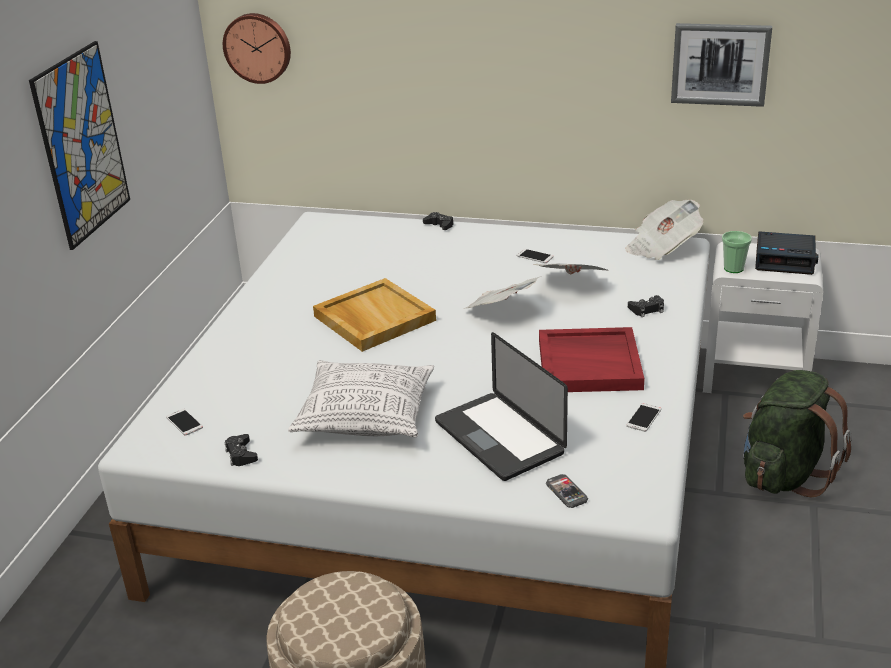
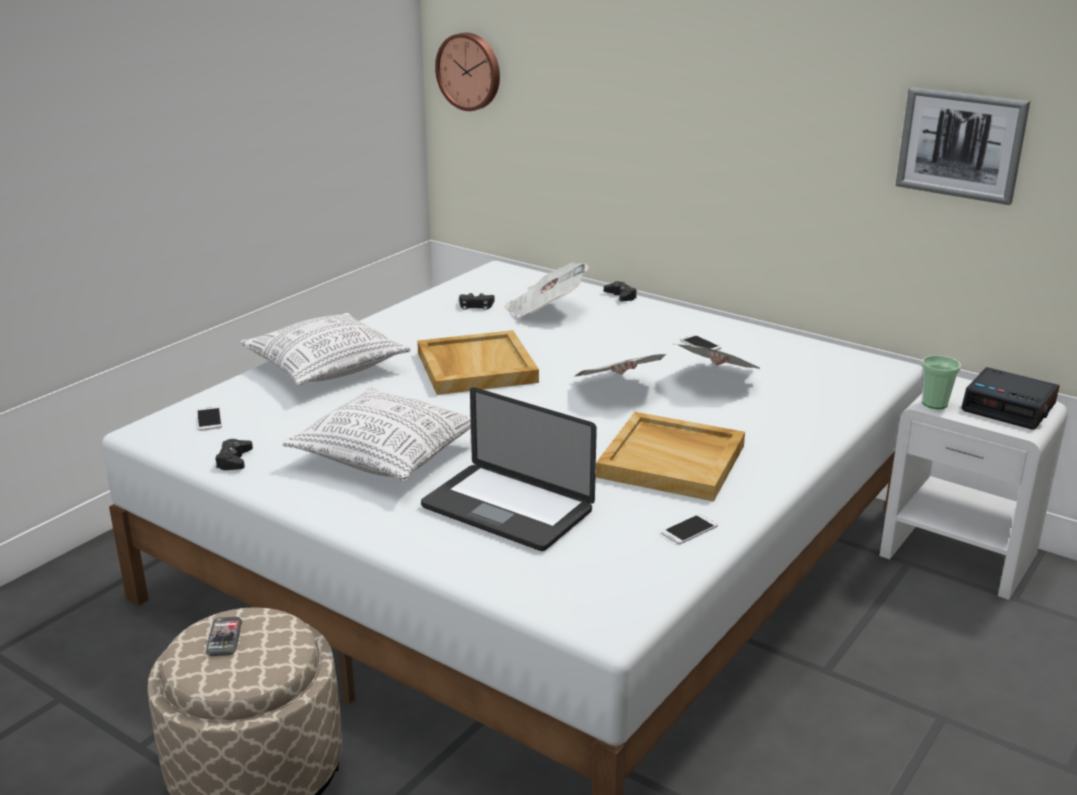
camera: 20 degrees right, 5 degrees down
picture [29,41,130,250] -> none
laptop [435,332,568,481] -> laptop turned 45 degrees counterclockwise [421,387,597,551]
red tray [539,327,644,392] -> beige tray [596,412,745,502]
phone [546,474,588,508] -> phone moved to [206,617,242,656]
newspaper [625,200,703,260] -> newspaper moved to [504,262,589,318]
black game controller [628,295,664,317] -> black game controller moved to [459,293,495,310]
green backpack [743,370,852,497] -> none
none -> pillow [240,313,411,385]

